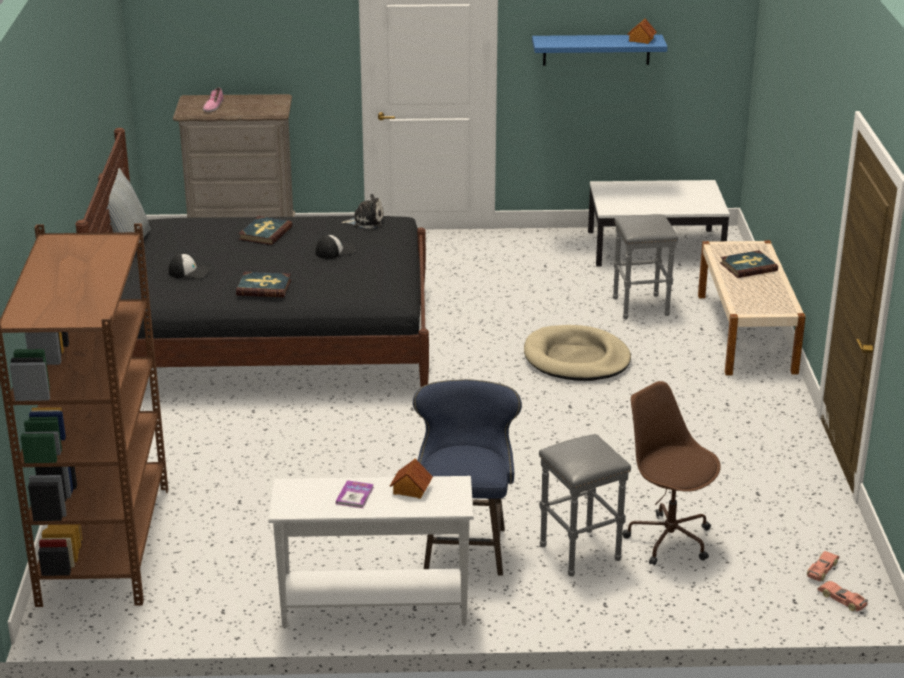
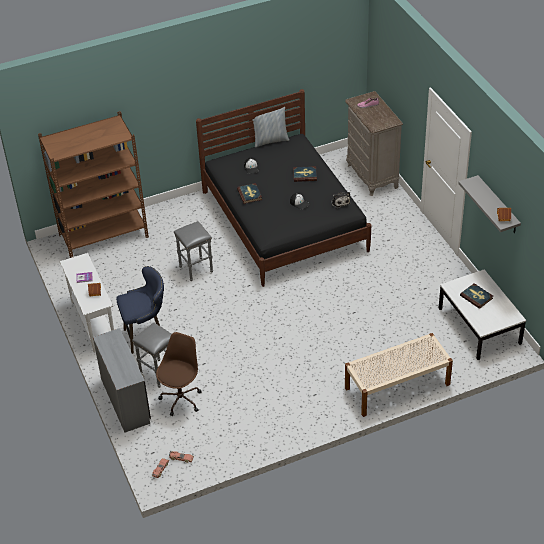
camera: 70 degrees right, 15 degrees up
beige dog bed [524,325,631,381] -> none
blue shelf [532,35,668,66] -> grey shelf [458,175,521,233]
grey stool [613,214,678,319] -> grey stool moved to [174,221,213,281]
book [720,250,778,278] -> book moved to [460,283,493,309]
none -> grey desk [93,328,151,433]

